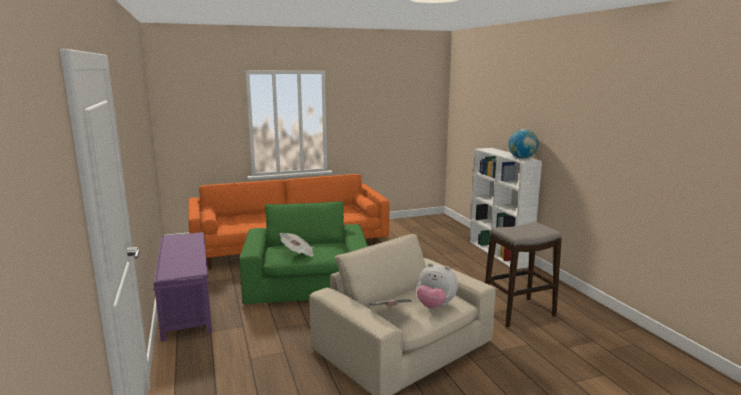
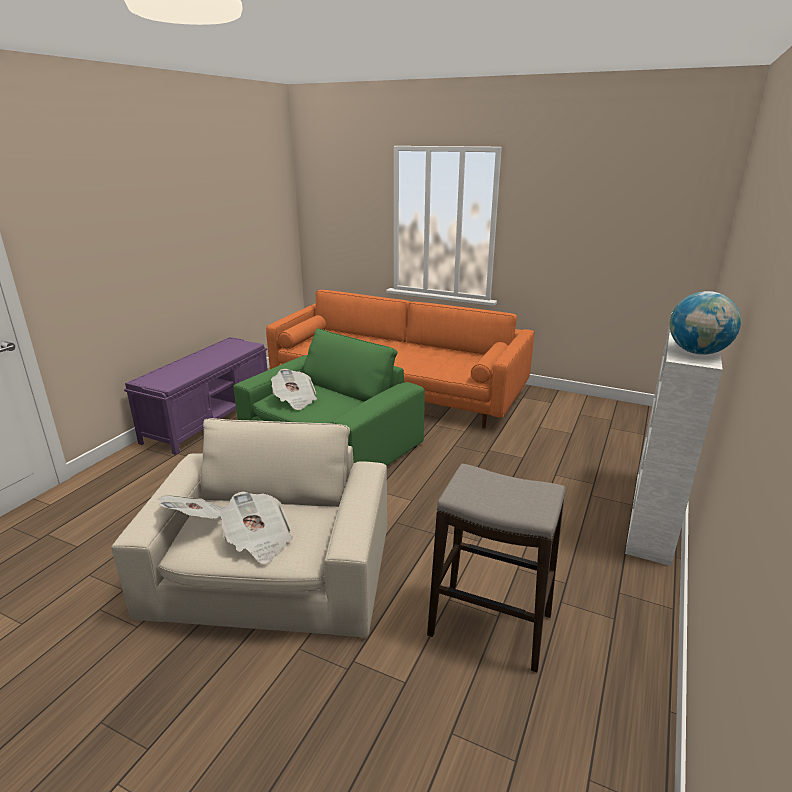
camera: 45 degrees right, 10 degrees up
plush toy [416,263,458,309] -> newspaper [220,491,293,564]

